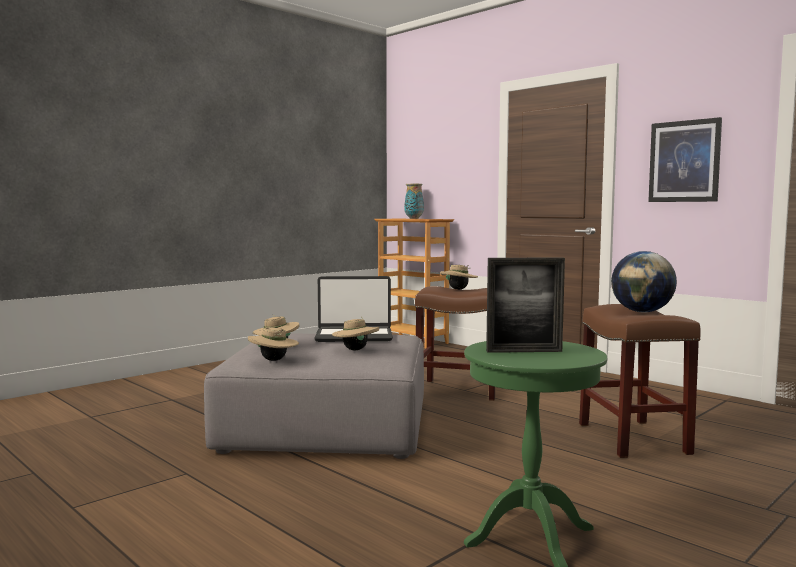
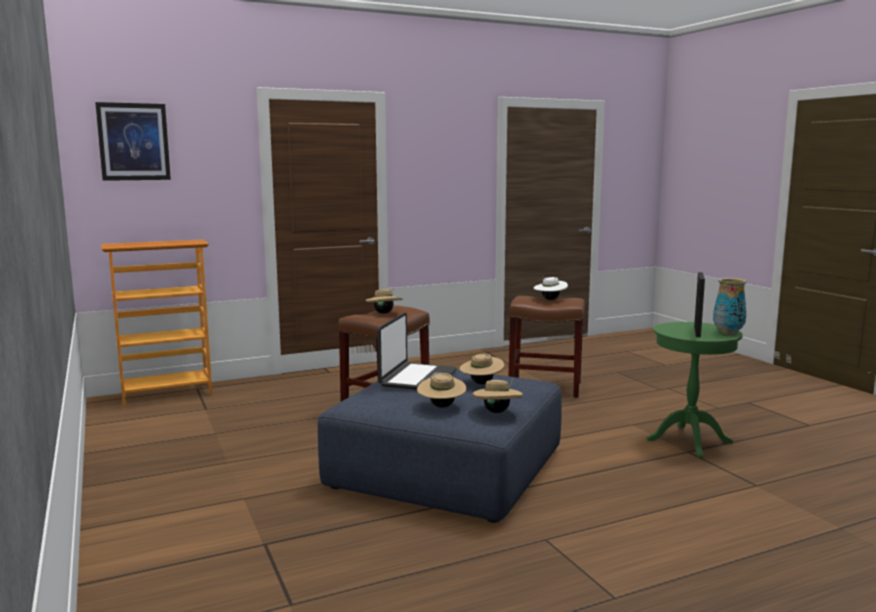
camera: 70 degrees left, 5 degrees up
grey ottoman [204,334,424,459] -> blue ottoman [318,370,562,523]
vase [404,184,424,219] -> vase moved to [713,278,747,335]
globe [611,251,677,313] -> white hat [534,276,568,300]
picture [648,117,722,202] -> picture moved to [95,102,171,181]

